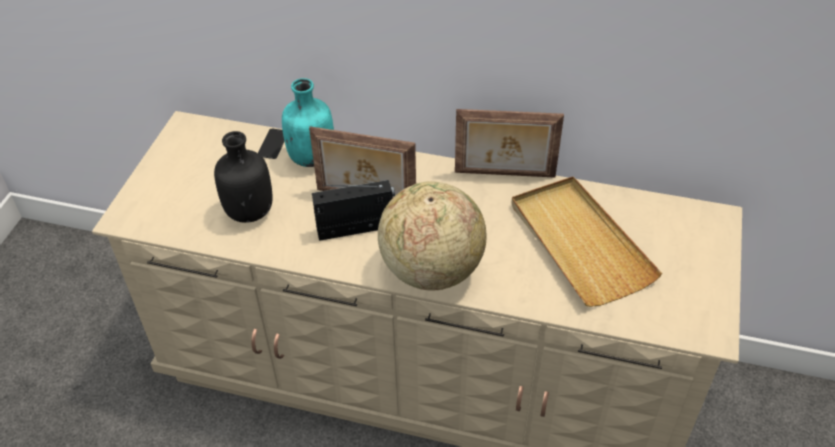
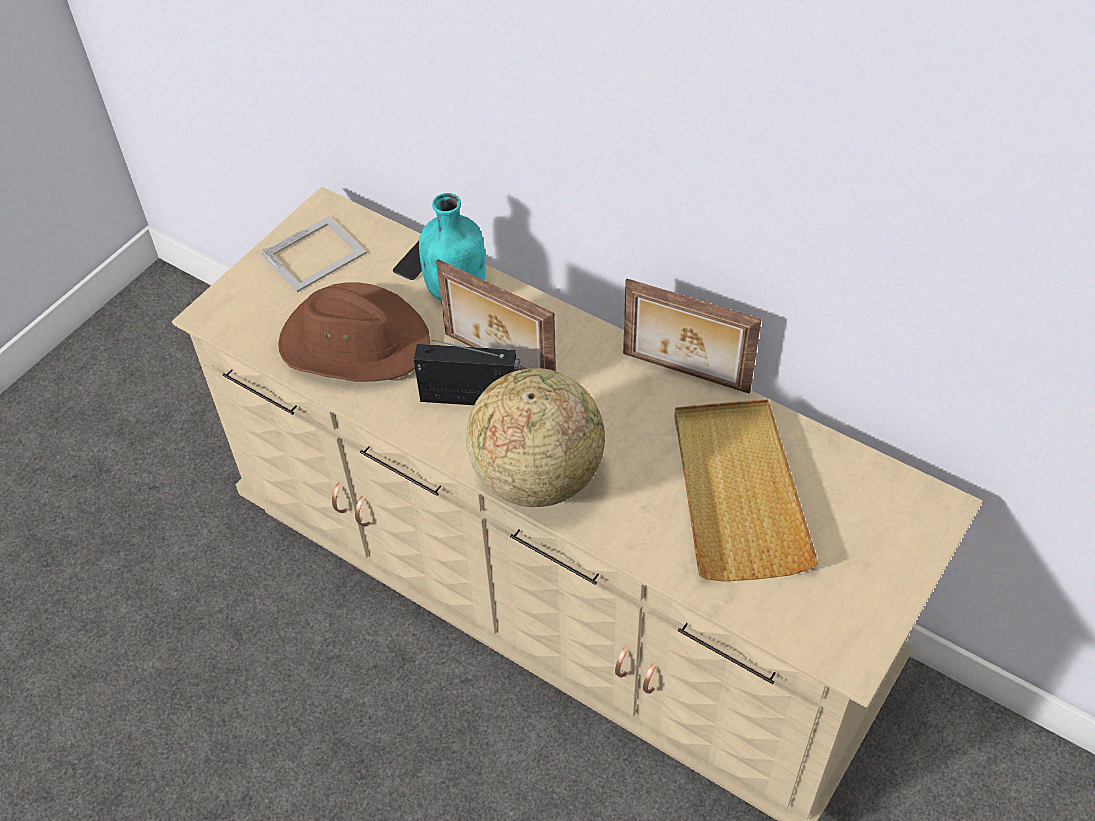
camera: 20 degrees right, 5 degrees up
black bottle [214,131,273,223] -> brown hat [278,283,430,382]
none -> picture frame [261,216,367,292]

